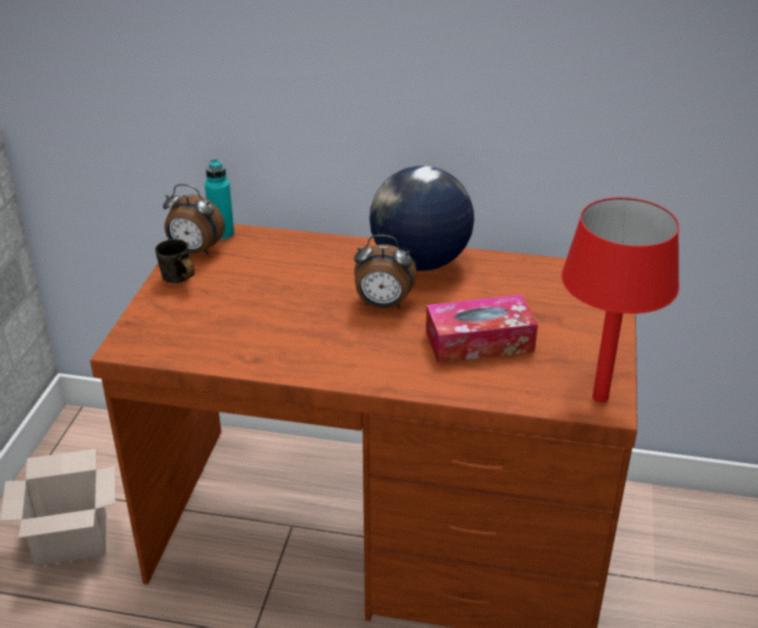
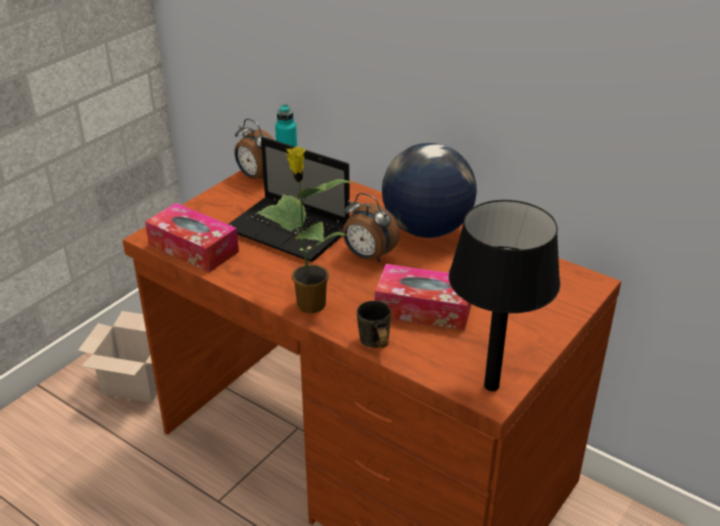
camera: 25 degrees right, 0 degrees up
grey mug [155,239,195,283] -> grey mug moved to [357,301,391,348]
red table lamp [561,197,679,403] -> black table lamp [449,200,560,391]
none -> tissue box [145,203,239,273]
none -> laptop [228,137,350,262]
none -> potted plant [257,147,355,314]

